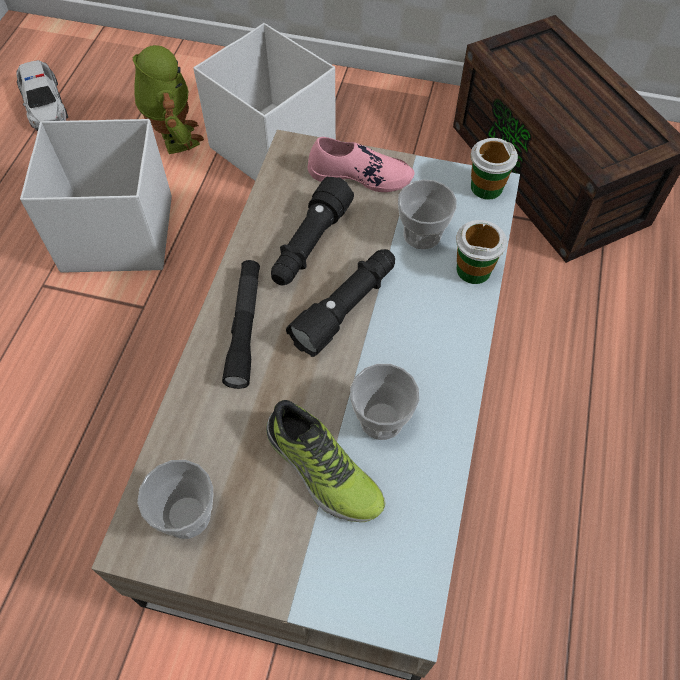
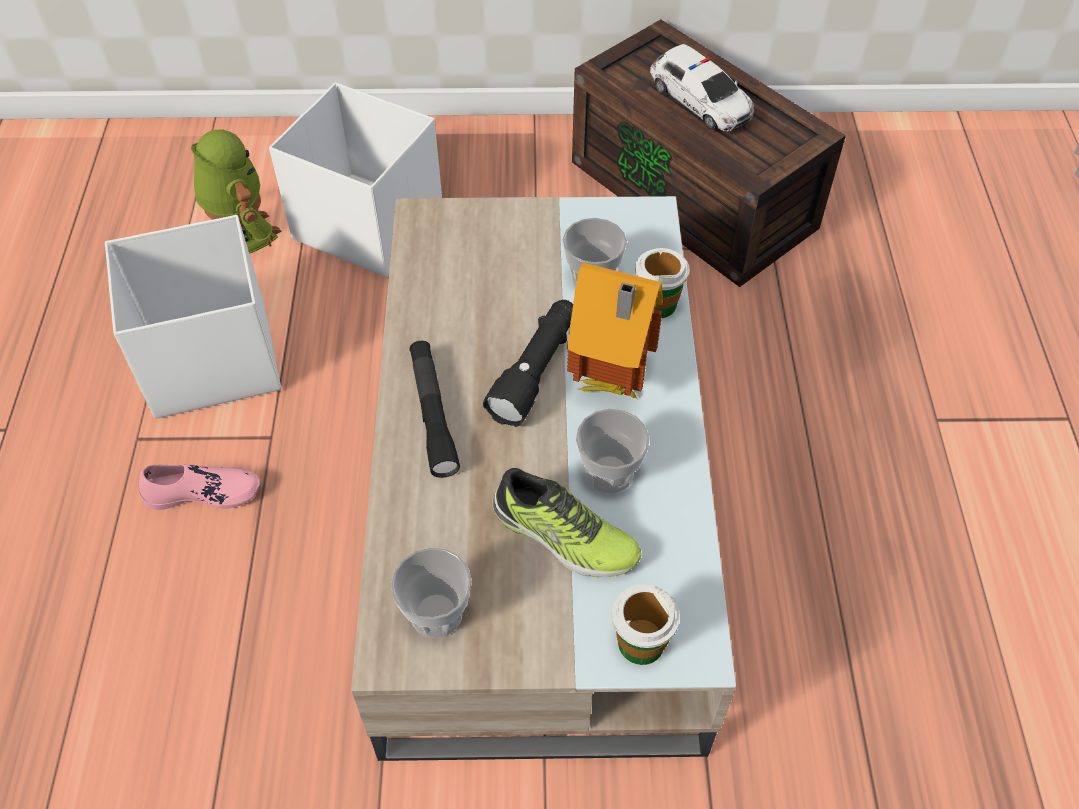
camera: 15 degrees left, 5 degrees down
toy car [16,60,68,131] -> toy car moved to [650,44,754,132]
black flashlight [271,176,354,286] -> none
pink shoe [308,137,414,192] -> pink shoe moved to [139,464,260,510]
cup [471,138,518,200] -> cup moved to [612,584,680,665]
none -> toy house [567,263,663,399]

